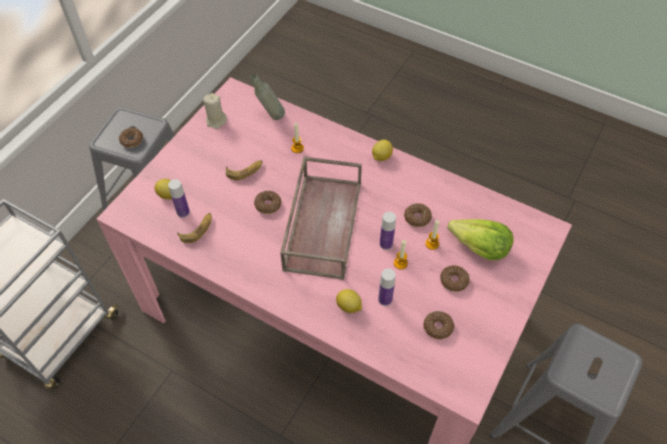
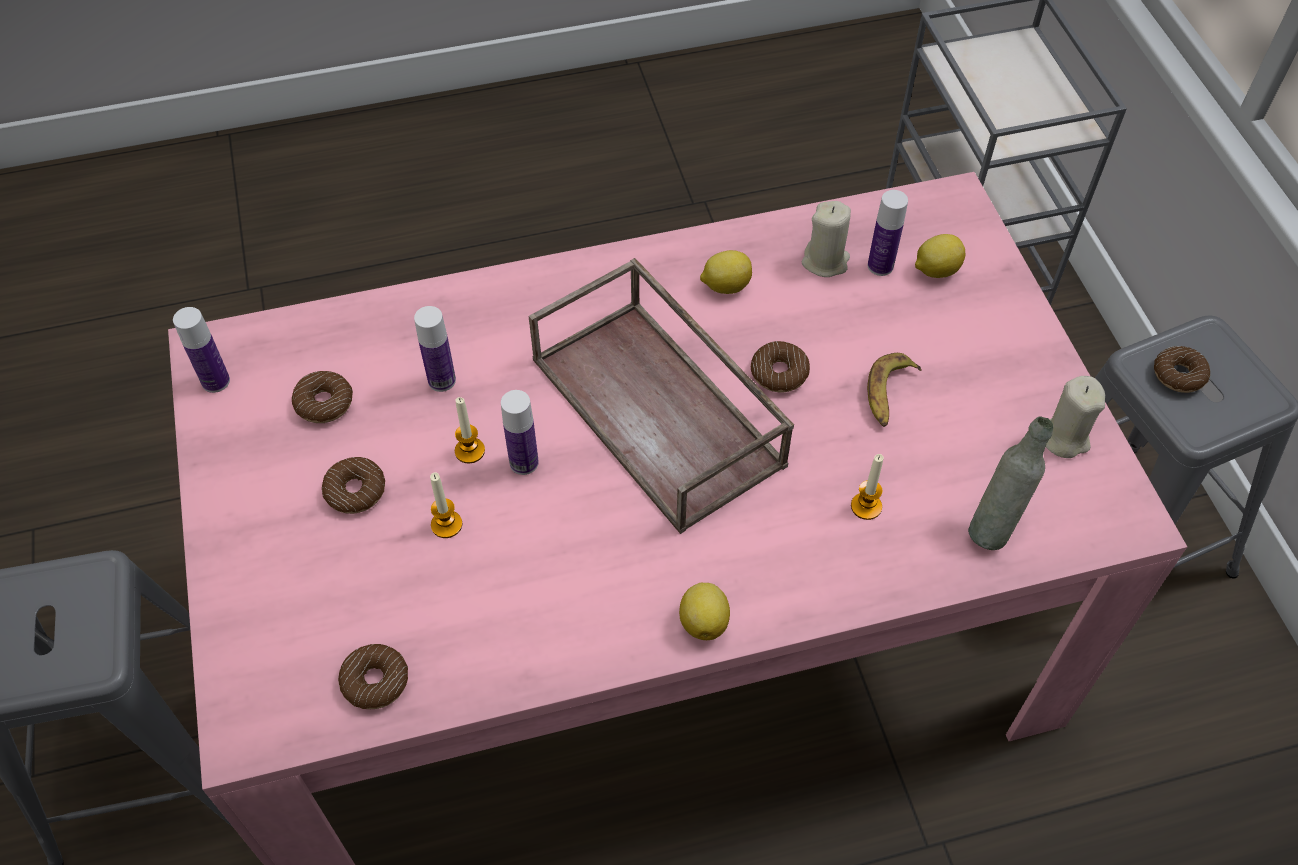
camera: 135 degrees right, 0 degrees up
banana [177,213,212,243] -> beige candle [802,201,851,277]
lemon [336,289,362,313] -> lemon moved to [700,250,752,294]
donut [404,203,432,227] -> donut moved to [338,644,408,709]
lettuce [447,219,514,260] -> none
none -> bottle [173,307,230,393]

